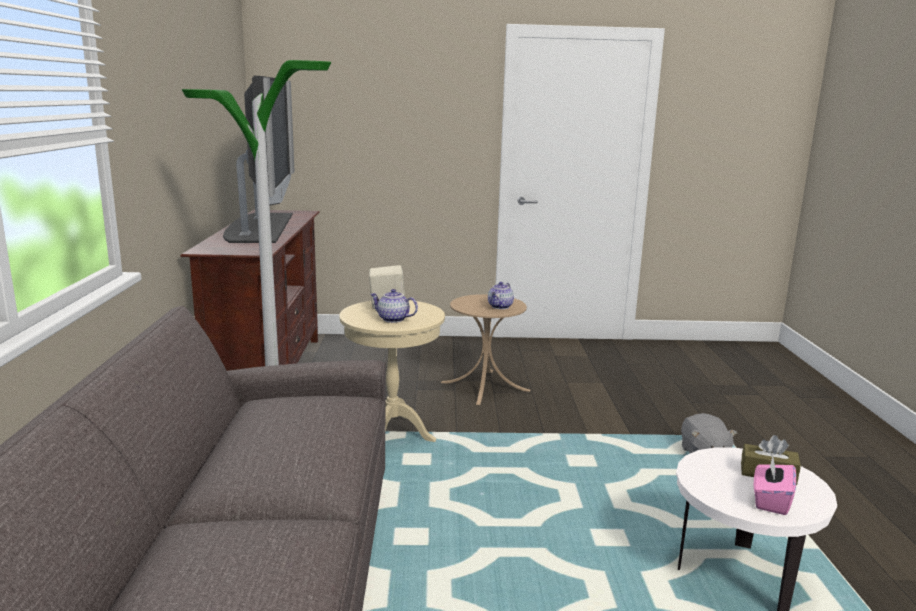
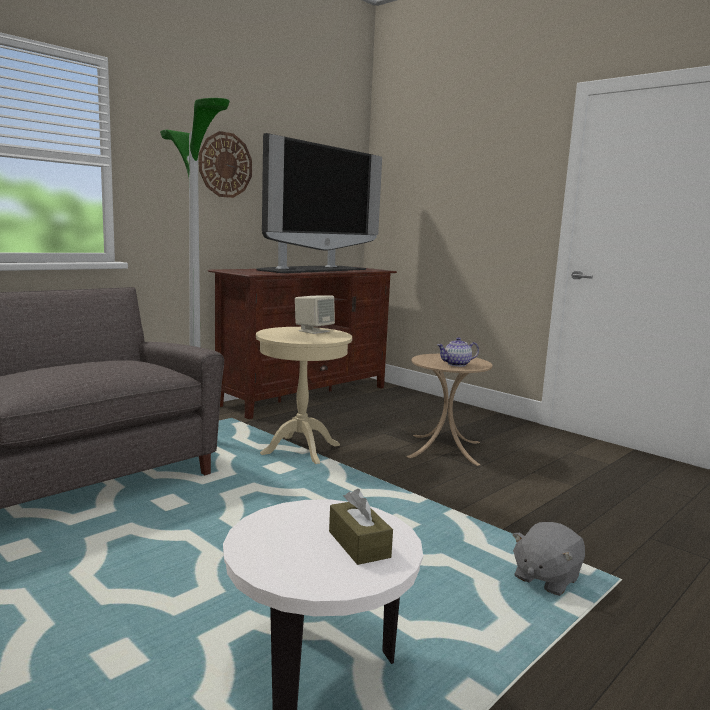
camera: 45 degrees right, 5 degrees down
teapot [370,289,418,323] -> none
pink tissue box [754,456,796,515] -> none
none -> wall clock [199,131,252,198]

